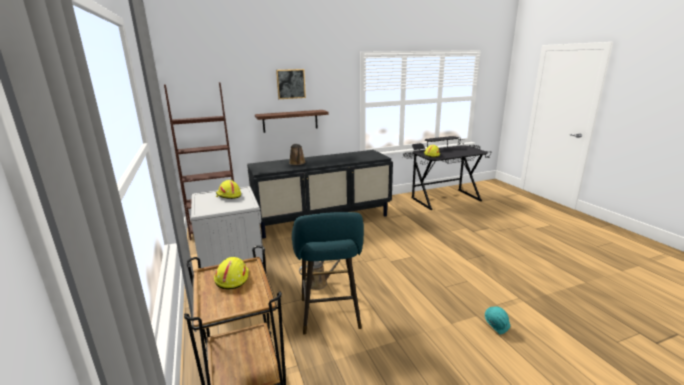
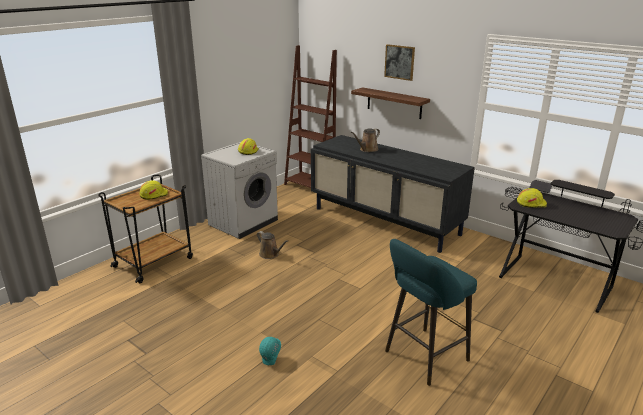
camera: 60 degrees right, 5 degrees up
turquoise stool [292,212,364,335] -> turquoise stool moved to [385,239,477,386]

